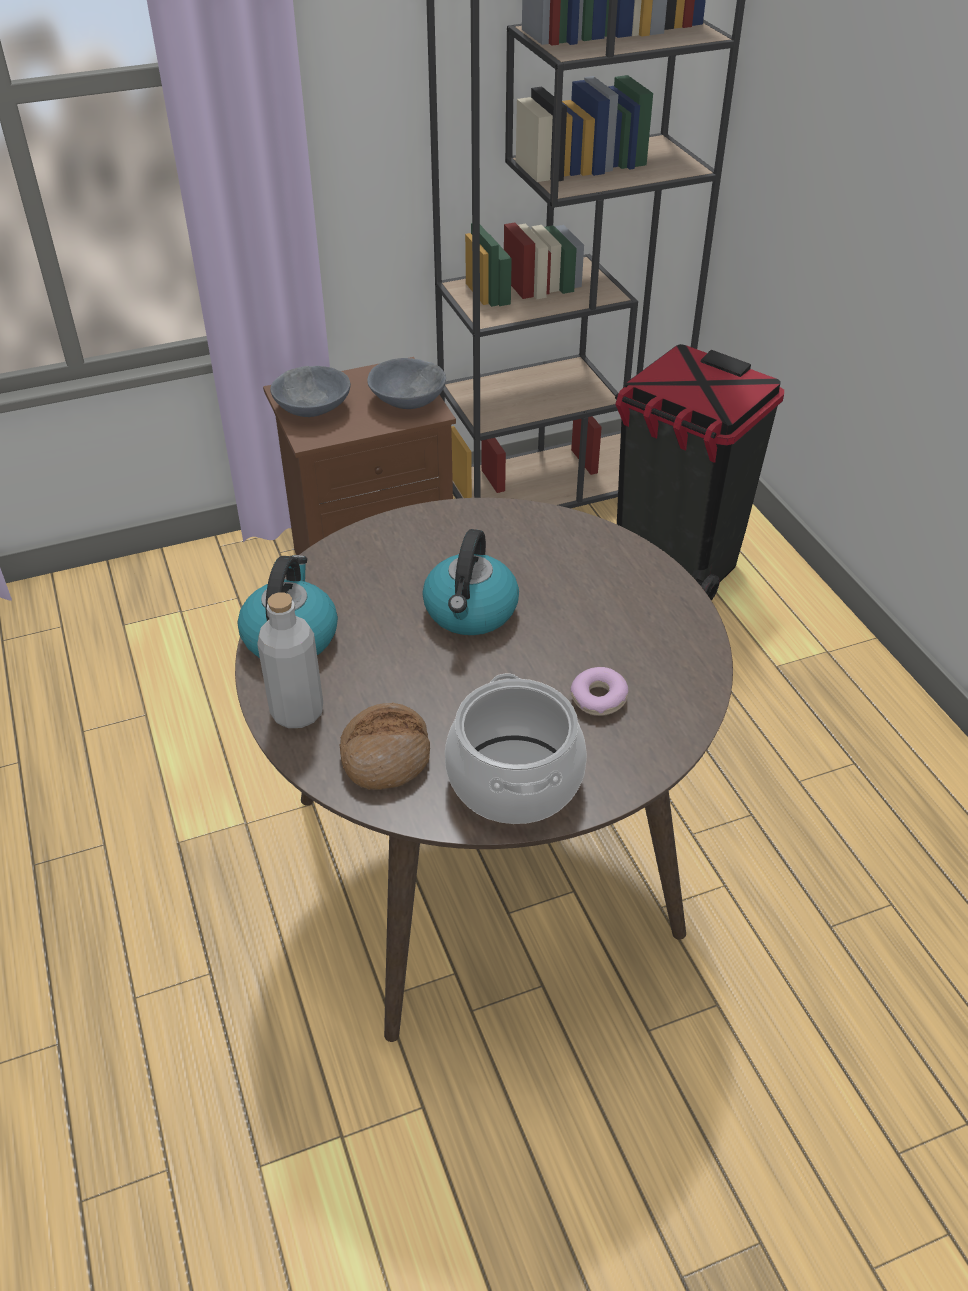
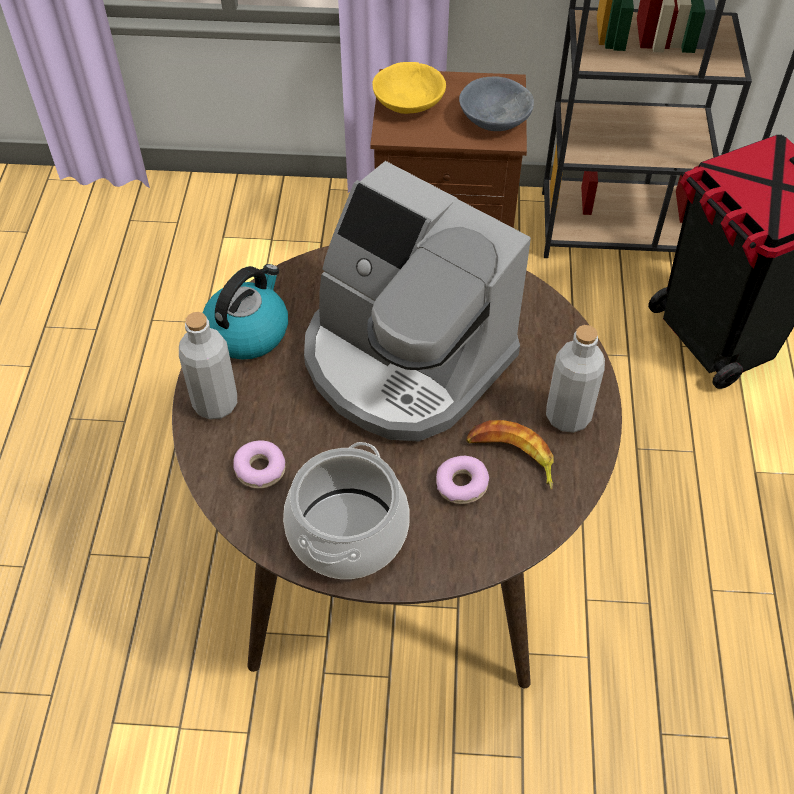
camera: 25 degrees right, 10 degrees up
grey bowl [270,366,351,417] -> yellow bowl [372,62,446,114]
bread [339,702,430,790] -> donut [233,440,285,489]
kettle [422,529,519,635] -> coffee machine [304,161,531,441]
none -> banana [466,420,554,490]
none -> grey bottle [546,325,605,433]

